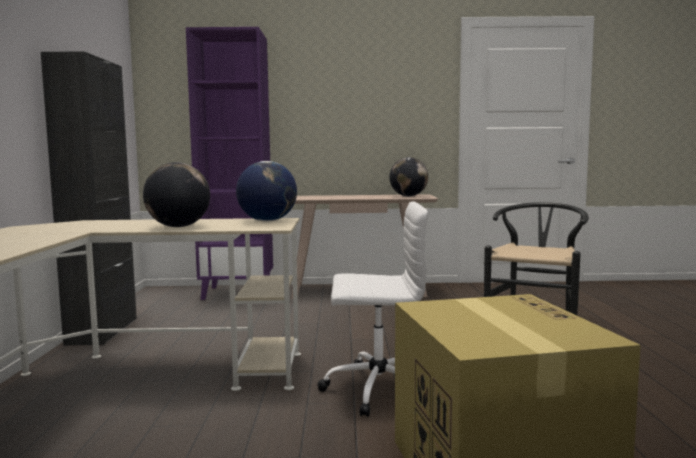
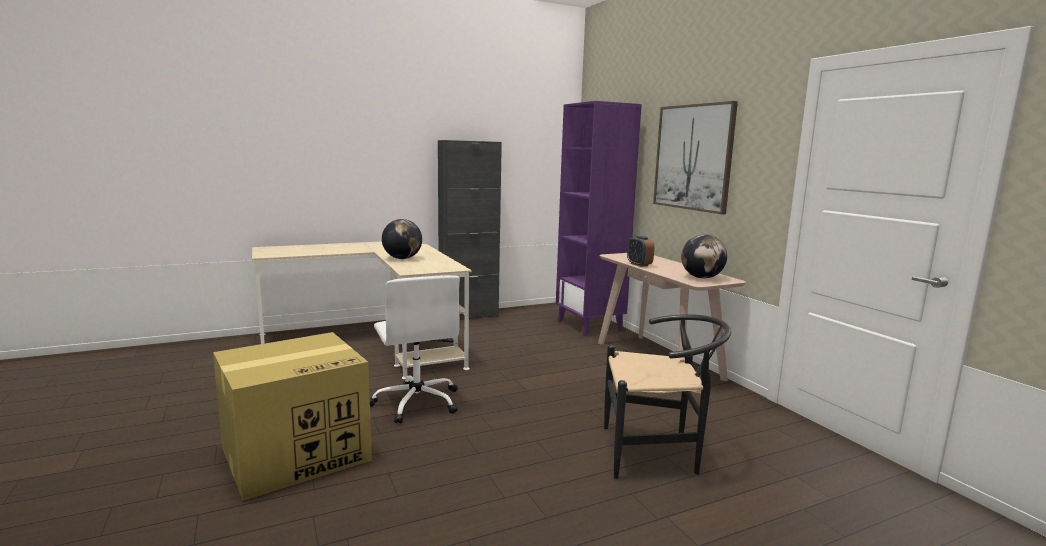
camera: 65 degrees right, 5 degrees up
globe [236,161,297,222] -> none
none -> alarm clock [627,236,654,267]
none -> picture [653,101,738,214]

